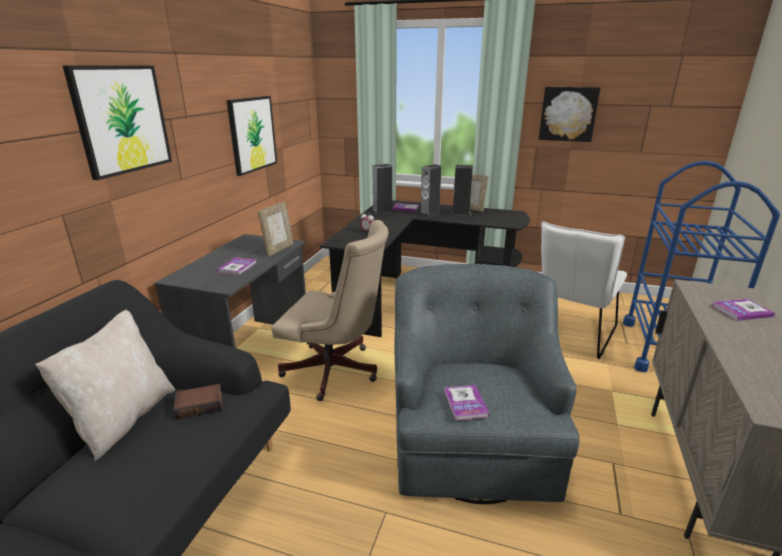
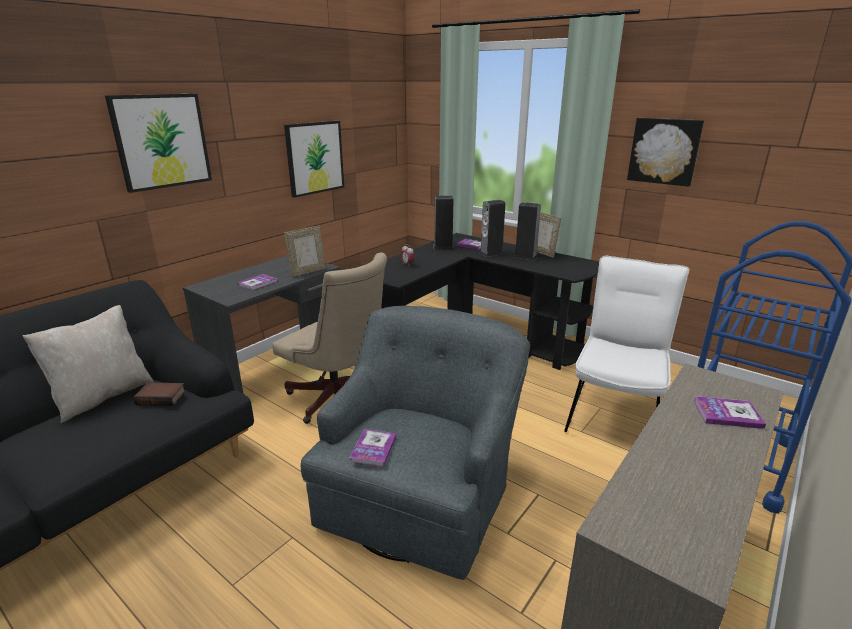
camera: 20 degrees right, 0 degrees up
white chair [541,221,627,359] -> white chair turned 150 degrees clockwise [564,256,690,432]

